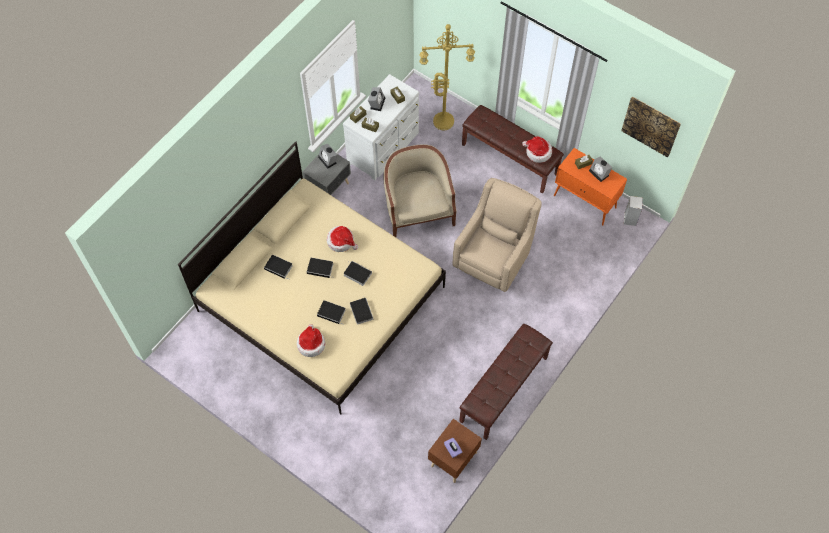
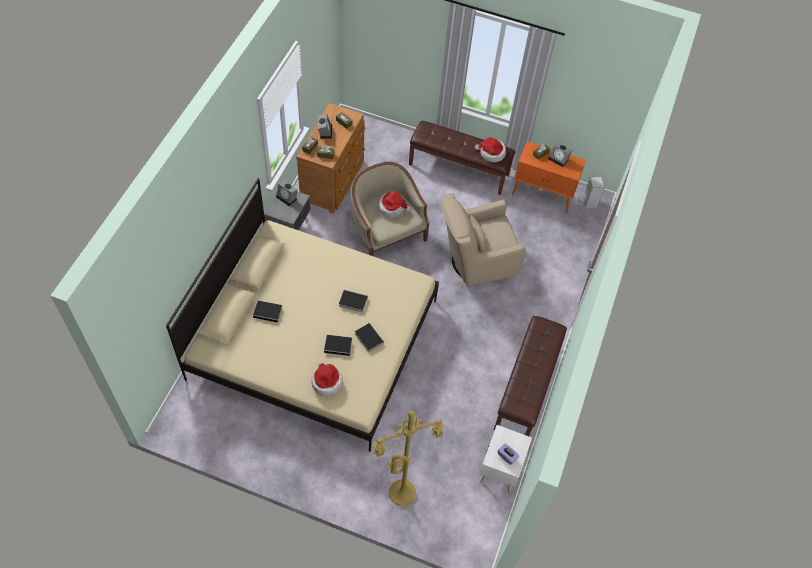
camera: 20 degrees left, 5 degrees down
book [307,258,333,278] -> none
hat [327,226,358,252] -> hat moved to [378,192,411,218]
white dresser [343,74,419,180] -> brown dresser [296,103,366,214]
yellow floor lamp [419,24,475,131] -> yellow floor lamp moved to [373,411,444,506]
brown nightstand [428,419,482,483] -> white nightstand [480,425,532,493]
beige armchair [452,178,542,292] -> beige armchair turned 120 degrees counterclockwise [441,193,525,286]
picture [621,96,681,157] -> none

